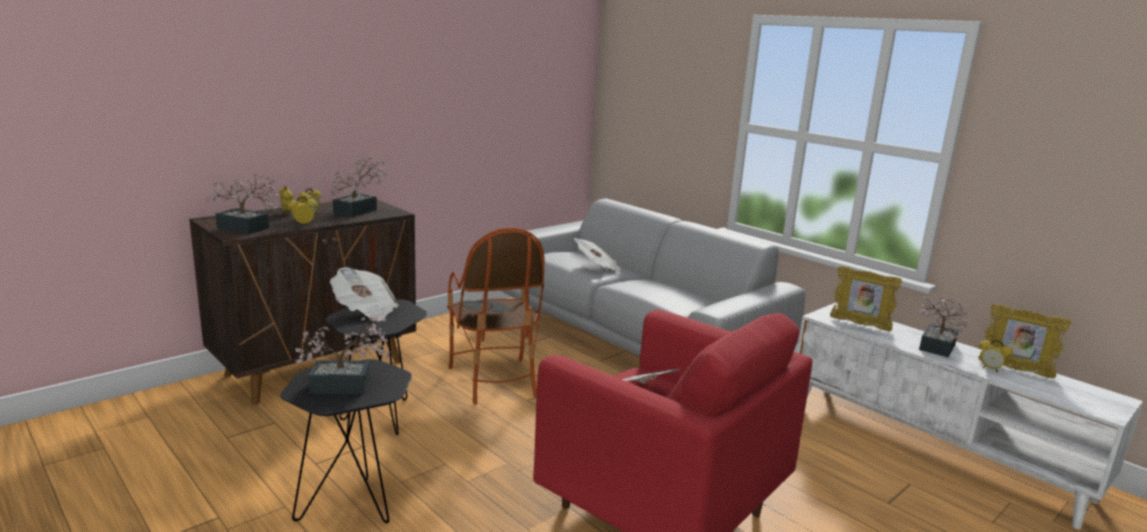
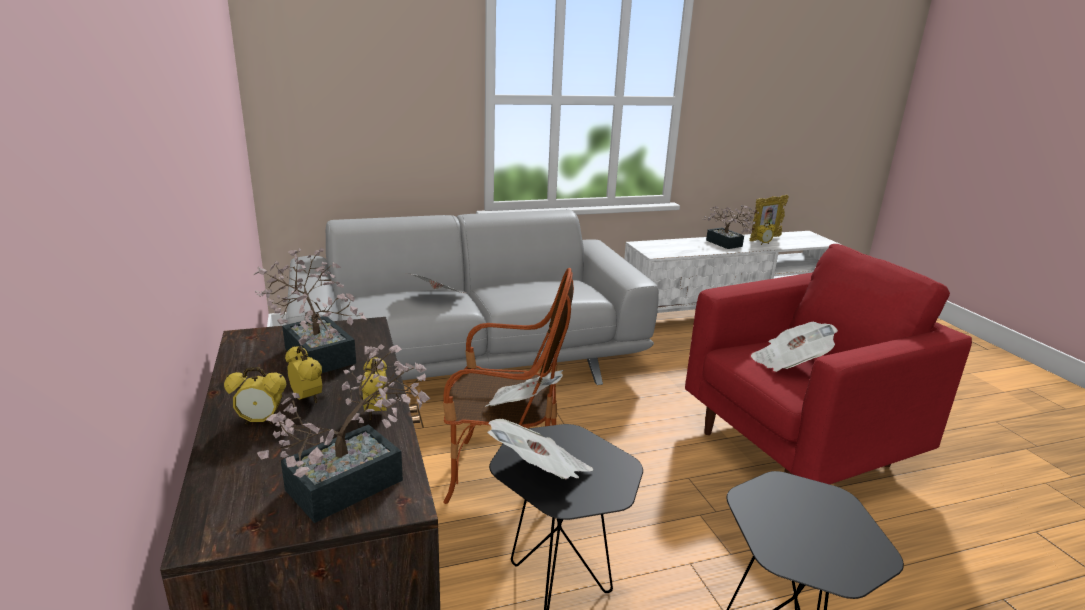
camera: 65 degrees left, 5 degrees up
potted plant [296,316,390,394] -> none
picture frame [830,266,902,331] -> none

